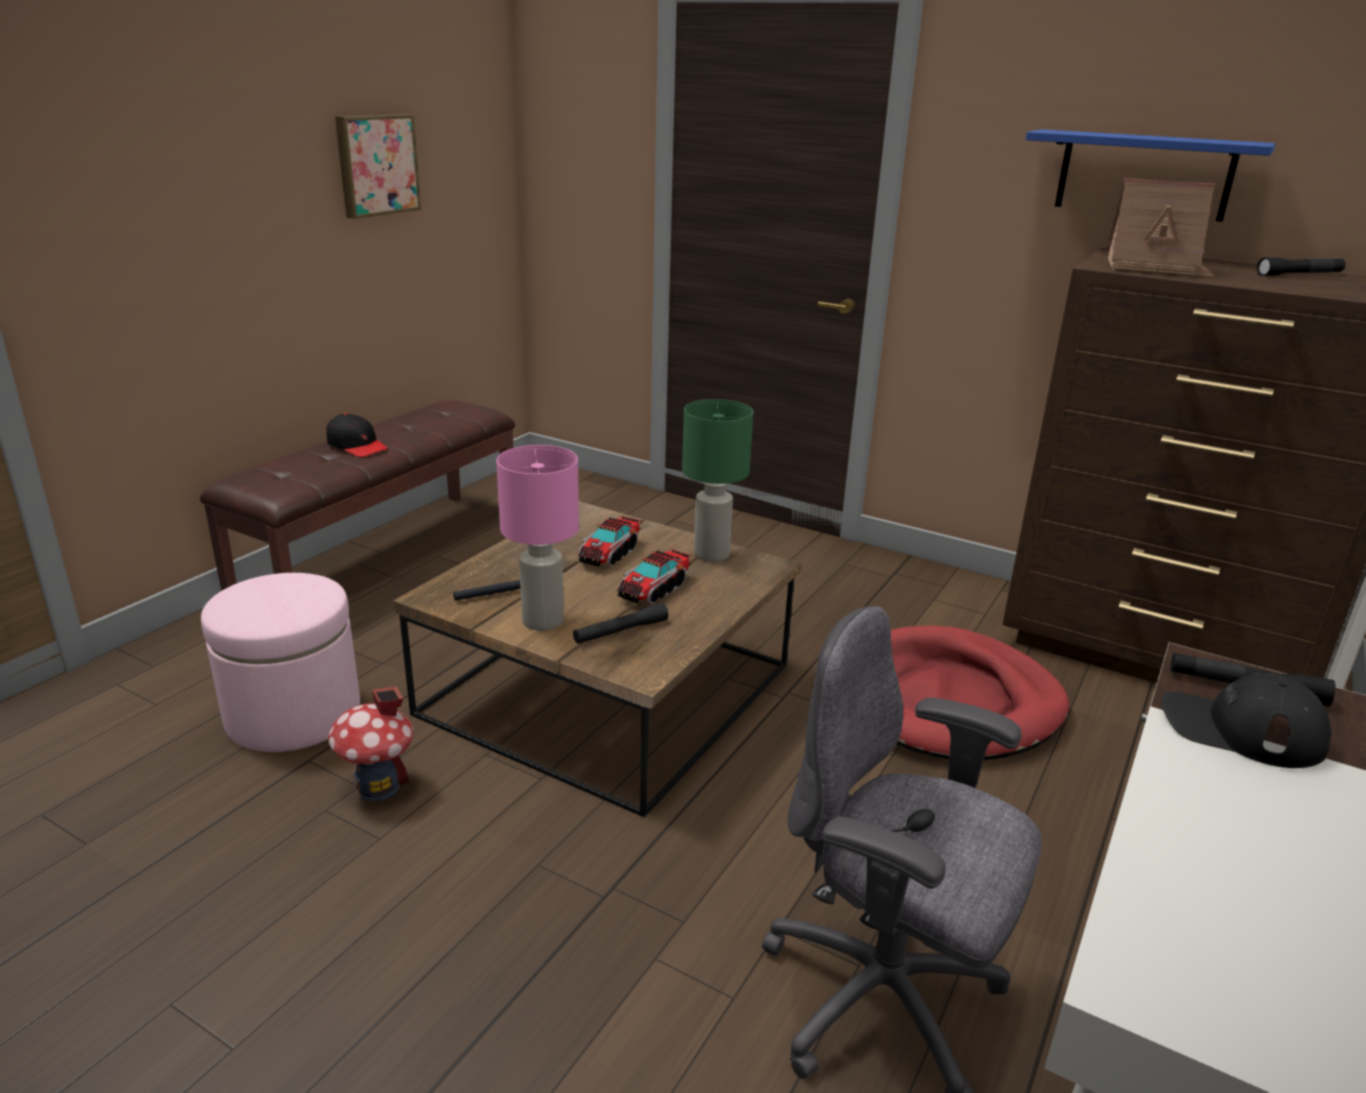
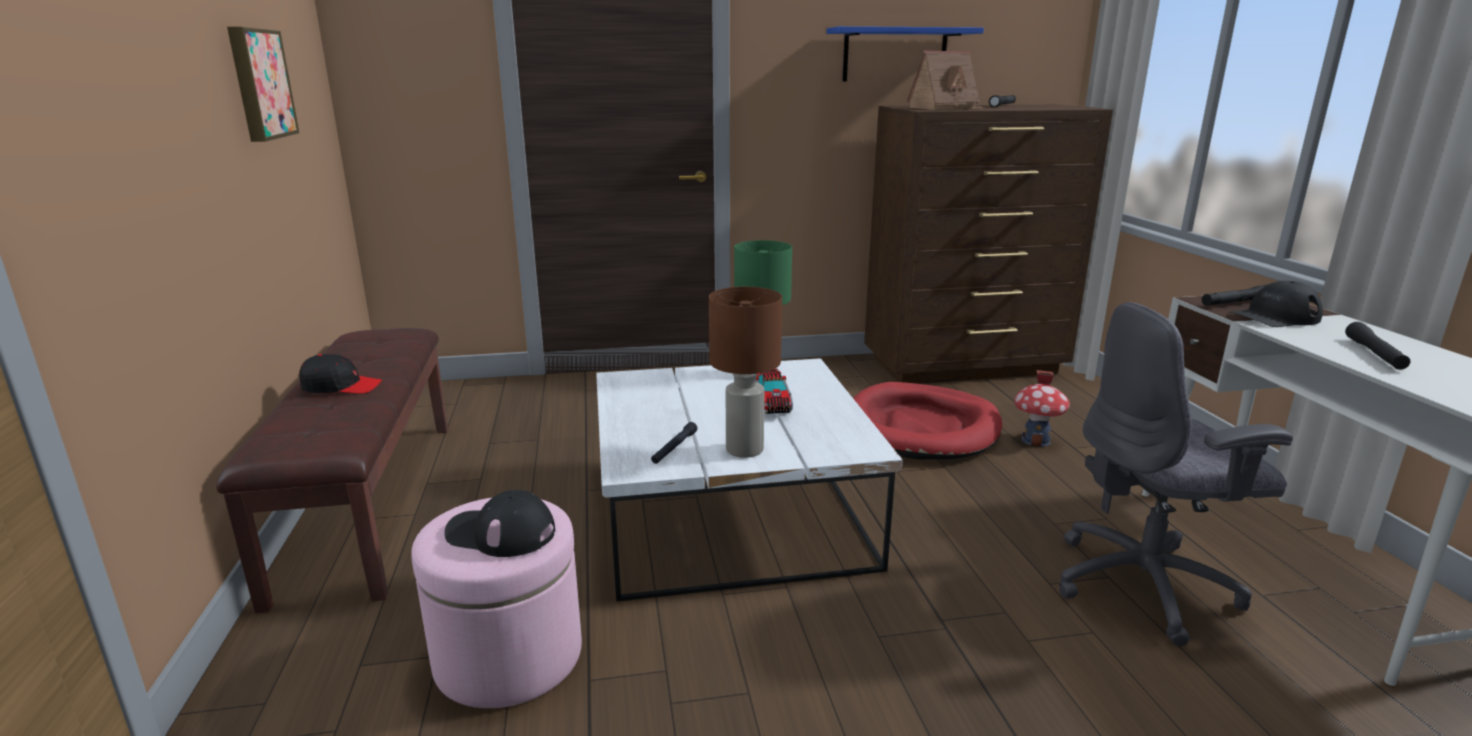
camera: 40 degrees left, 5 degrees down
toy house [328,686,413,802] -> toy house moved to [1014,370,1070,447]
brown coffee table [393,501,801,817] -> white coffee table [596,358,903,601]
pink table lamp [496,445,579,631] -> brown table lamp [709,287,782,458]
black flashlight [573,602,668,644] -> black flashlight moved to [1345,322,1411,369]
toy truck [578,516,640,567] -> none
none -> black cap [444,490,555,557]

